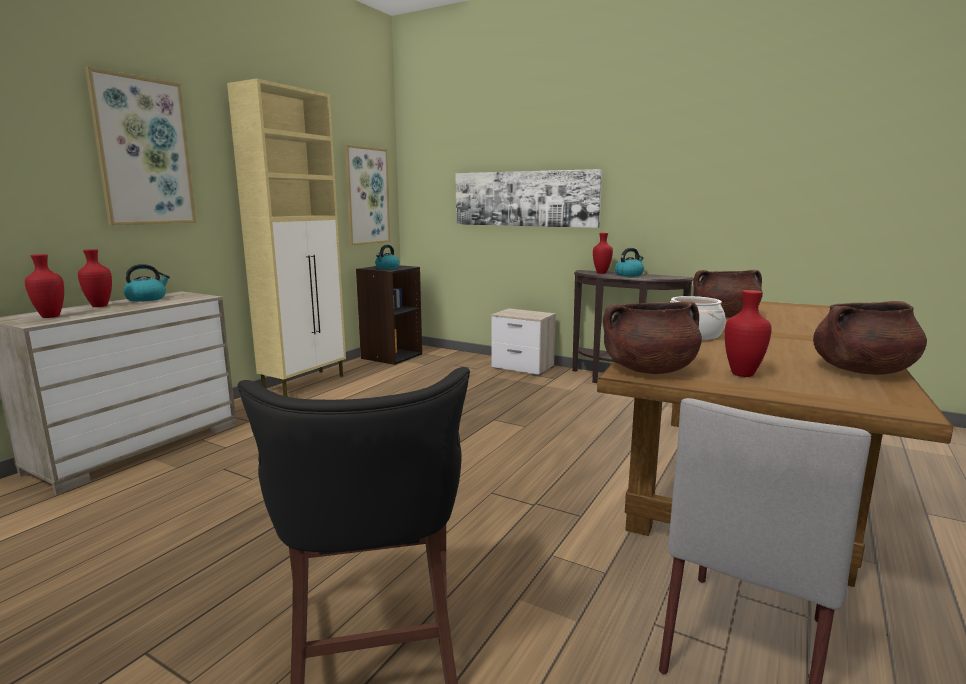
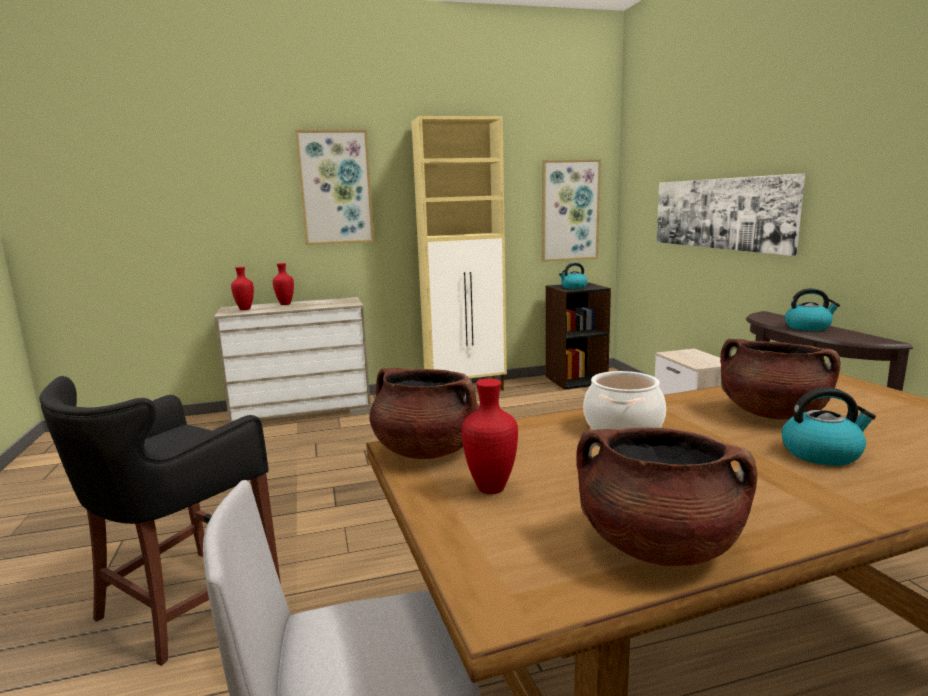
camera: 45 degrees right, 0 degrees up
kettle [123,264,170,302] -> kettle moved to [782,387,876,466]
red vase [593,233,613,274] -> none

